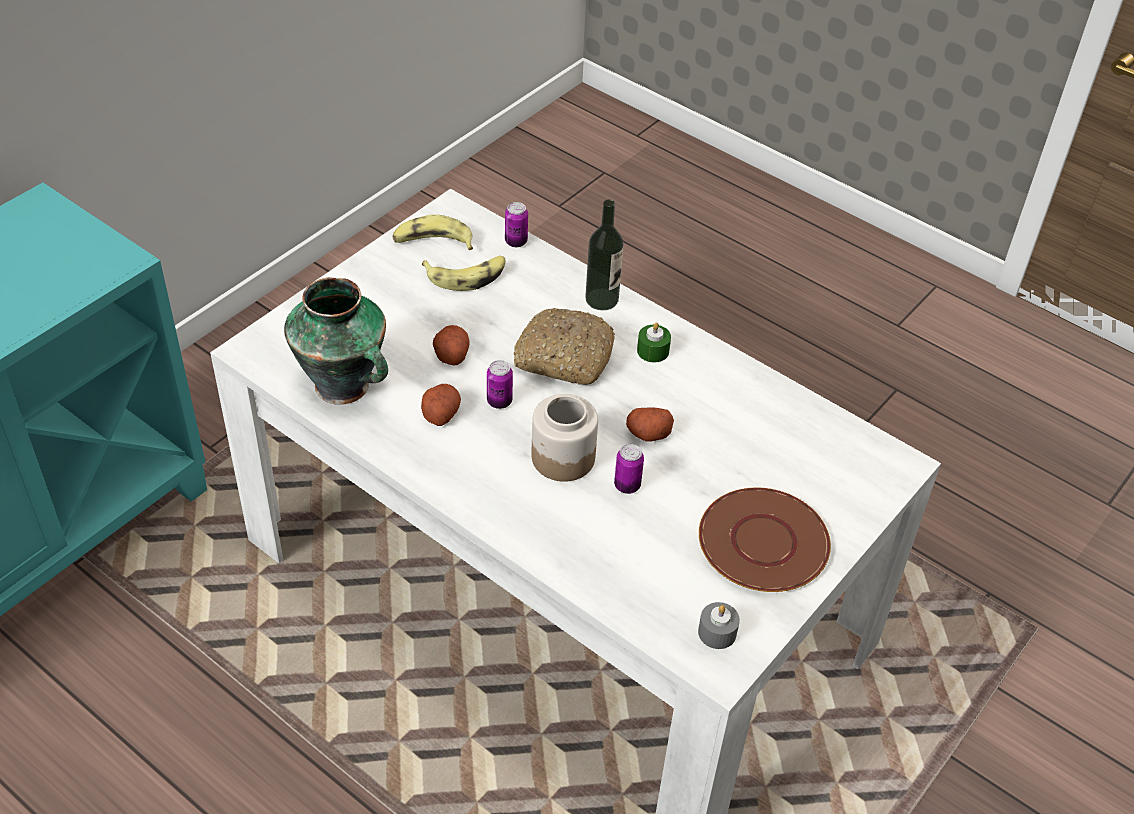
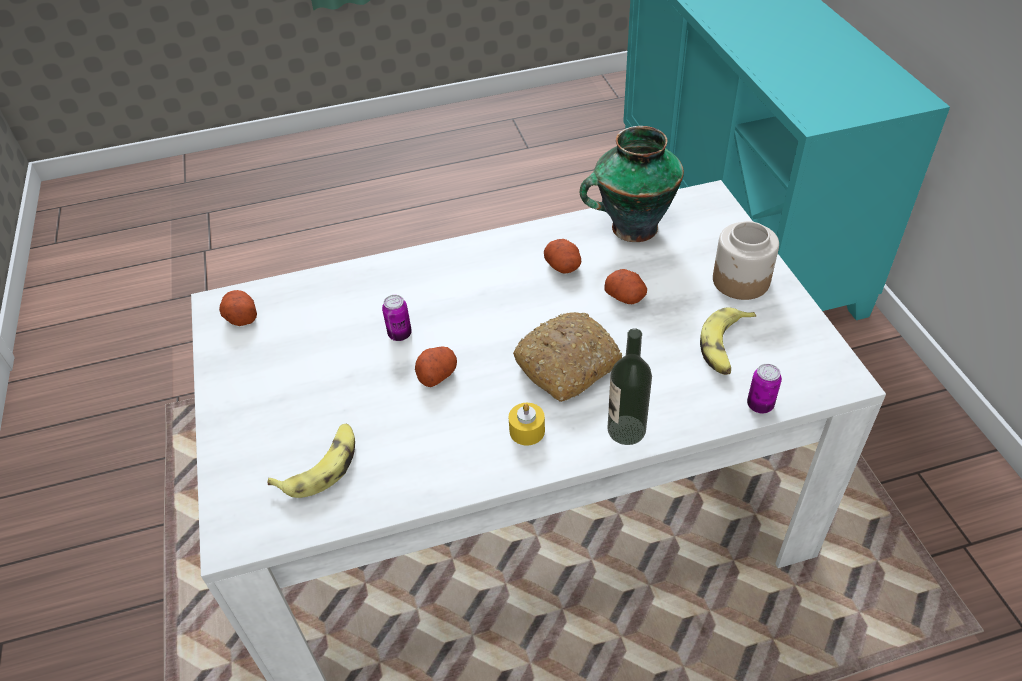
camera: 130 degrees right, 0 degrees up
banana [393,214,473,250] -> banana moved to [268,424,355,498]
can [487,360,513,409] -> none
jar [531,394,598,482] -> jar moved to [713,221,779,300]
green candle [637,322,671,363] -> yellow candle [508,403,545,446]
grey candle [698,602,740,649] -> potato [219,290,257,326]
brown plate [699,488,831,592] -> none

